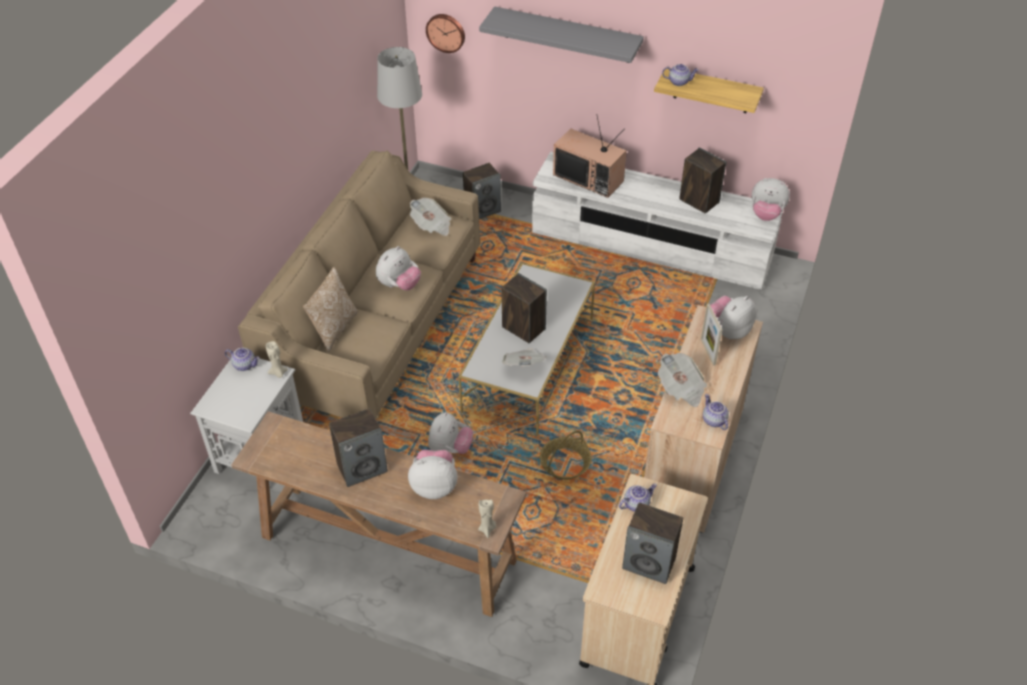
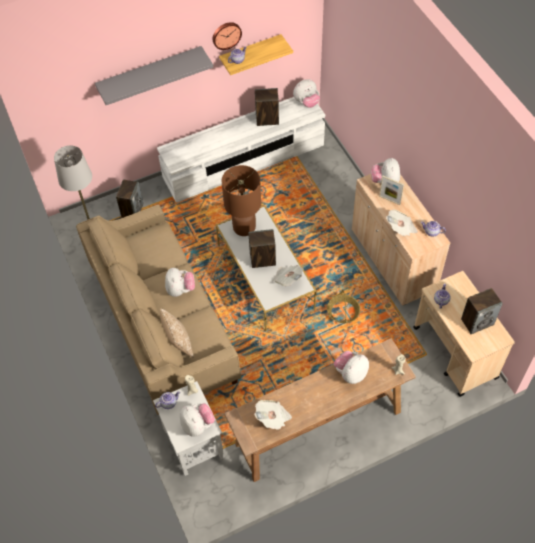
camera: 45 degrees left, 10 degrees up
speaker [329,408,388,487] -> none
newspaper [410,198,451,236] -> newspaper moved to [254,400,292,430]
wall clock [426,14,465,53] -> wall clock moved to [213,22,242,50]
plush toy [428,412,473,454] -> plush toy moved to [180,403,215,437]
television [553,114,627,198] -> none
none -> brown table lamp [222,165,261,236]

